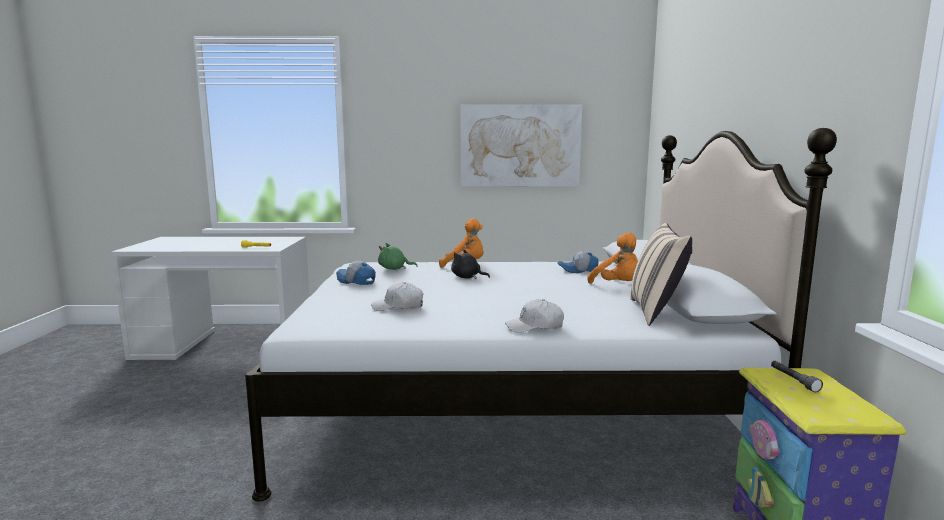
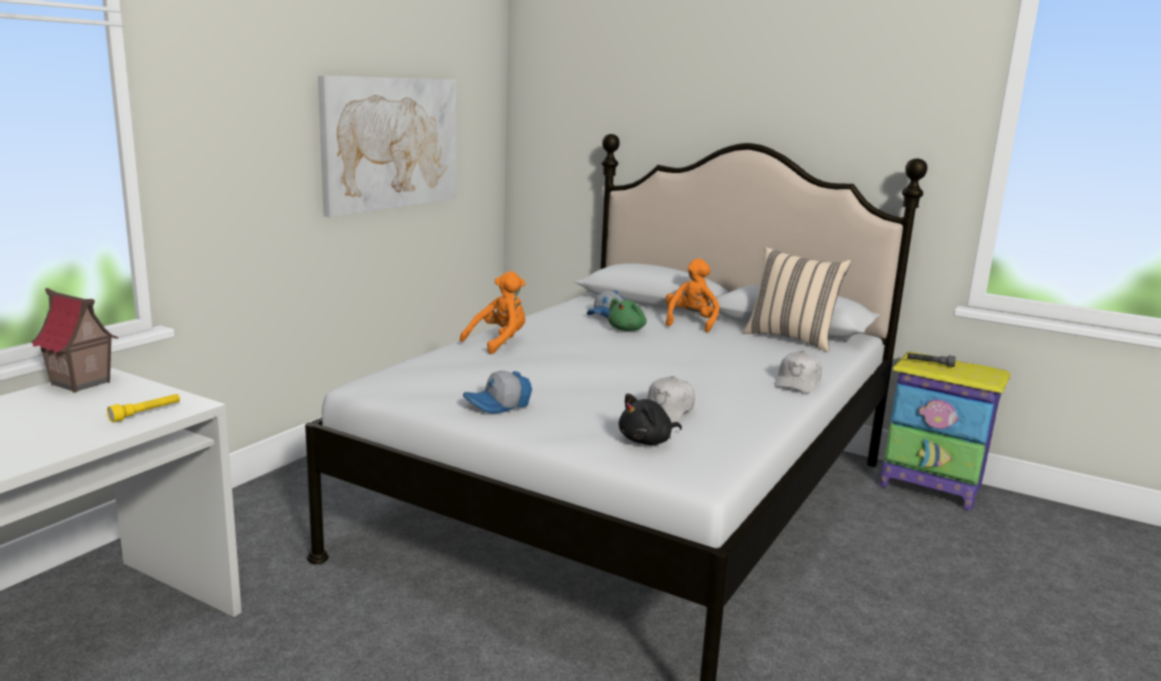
camera: 60 degrees left, 5 degrees up
green plush toy [378,243,418,270] -> green plush toy moved to [608,298,647,331]
black plush toy [451,250,490,279] -> black plush toy moved to [619,393,682,445]
orange plush toy [587,232,638,284] -> orange plush toy turned 75 degrees counterclockwise [666,258,719,333]
none -> toy house [31,288,119,393]

